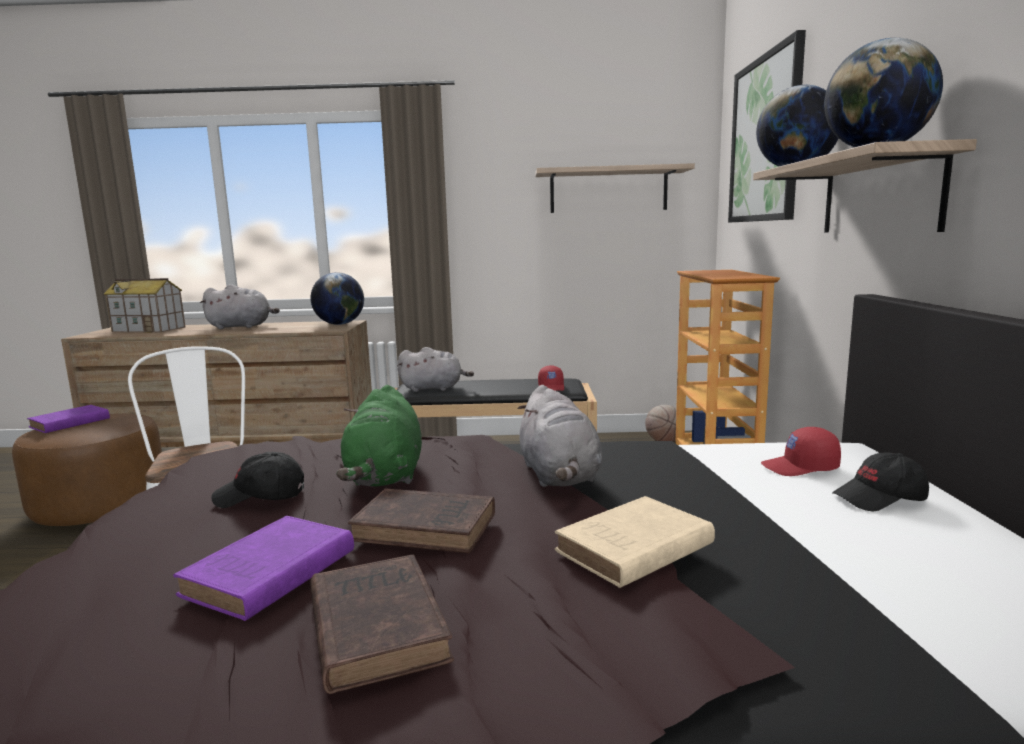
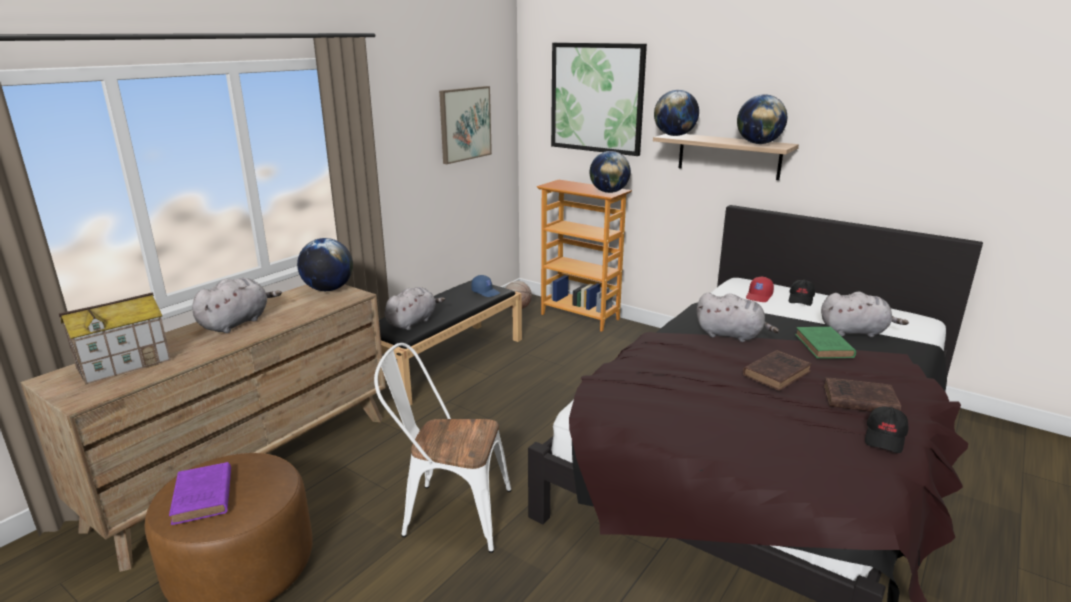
camera: 55 degrees left, 10 degrees up
purple book [173,516,354,621] -> none
black cap [212,452,304,508] -> black cap moved to [865,406,908,453]
green plush toy [336,385,422,487] -> none
shelf [535,163,695,213] -> picture [439,86,492,164]
red cap [538,365,564,391] -> blue cap [471,275,500,297]
beige book [555,496,715,588] -> green book [795,327,856,359]
none -> globe [590,151,631,193]
none -> grey plush toy [821,292,909,337]

